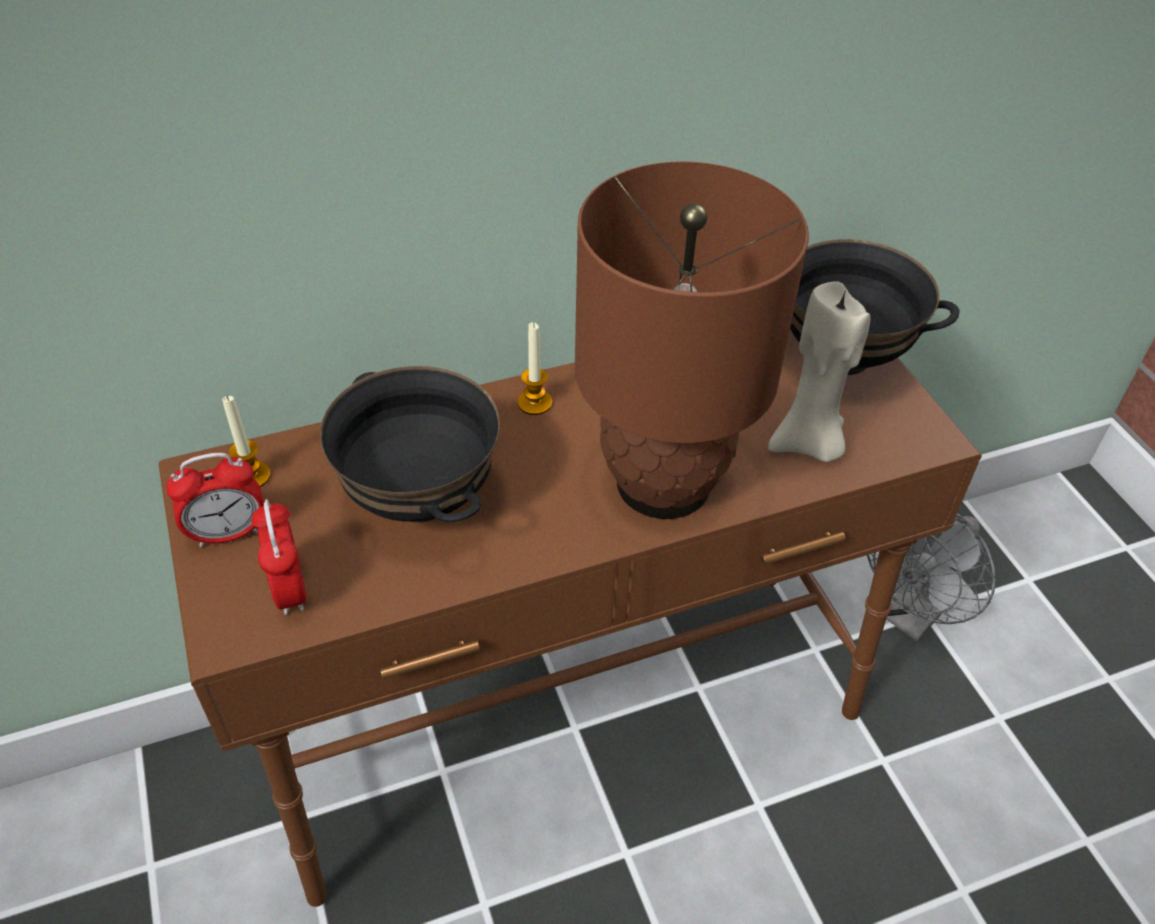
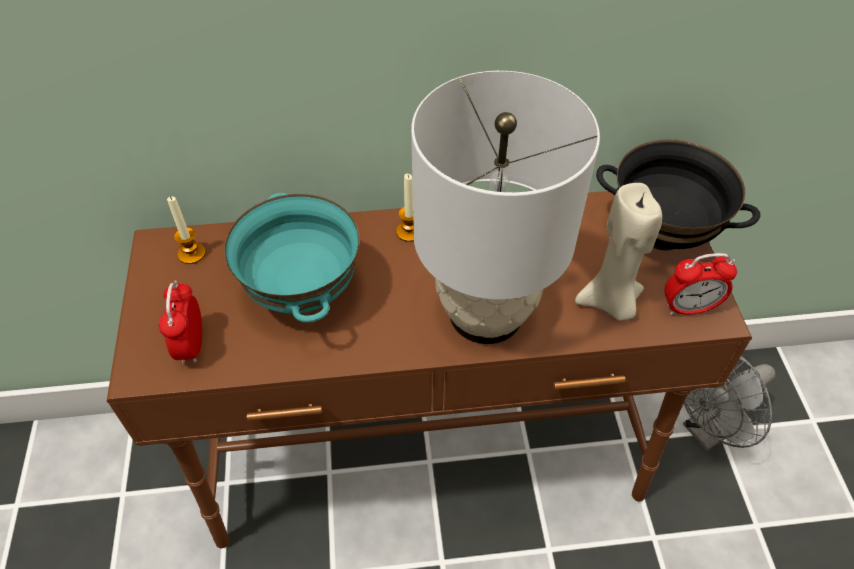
camera: 15 degrees right, 5 degrees up
alarm clock [166,453,264,547] -> alarm clock moved to [664,253,737,315]
black bowl [320,366,500,523] -> turquoise bowl [224,193,360,322]
brown table lamp [575,162,809,519] -> white table lamp [411,71,600,344]

